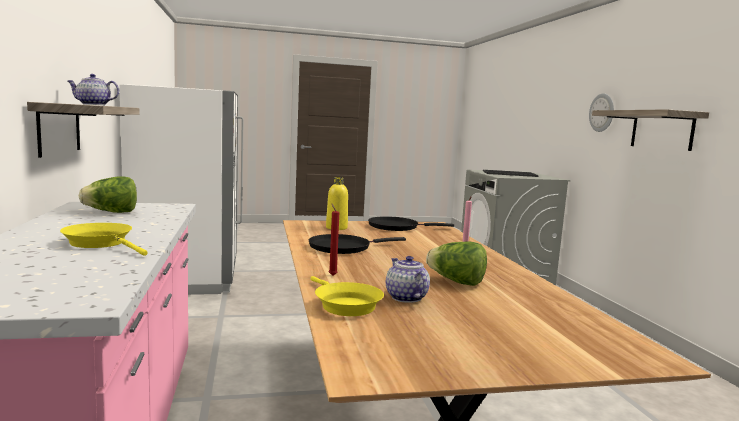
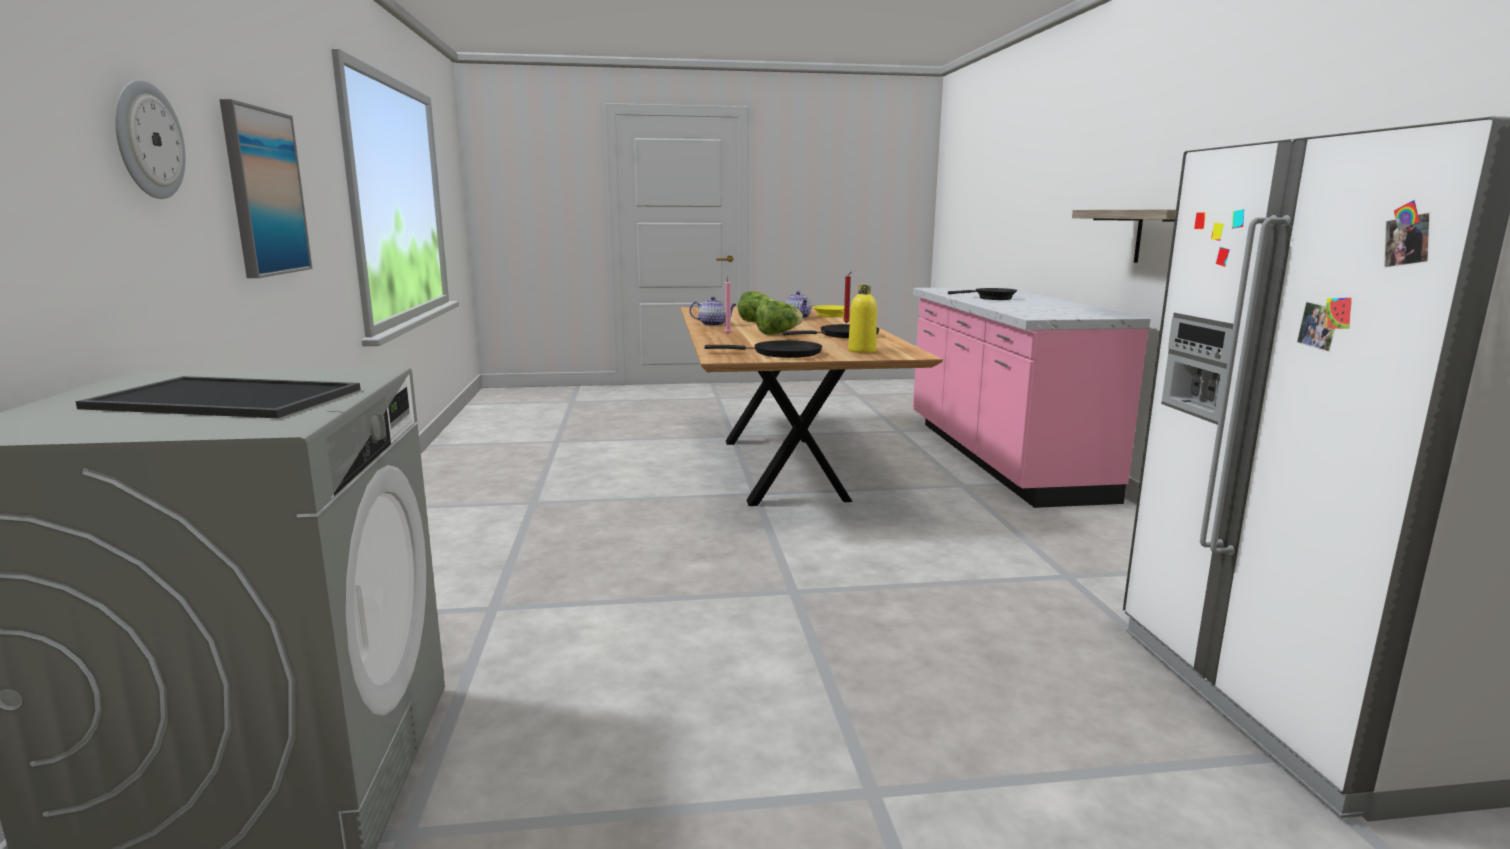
camera: 175 degrees left, 5 degrees up
yellow frying pan [60,223,148,256] -> black frying pan [948,288,1017,300]
teapot [68,74,119,105] -> teapot moved to [689,297,736,326]
lettuce [79,176,137,213] -> lettuce moved to [756,301,803,335]
shelf [592,109,709,151] -> picture [219,99,313,278]

